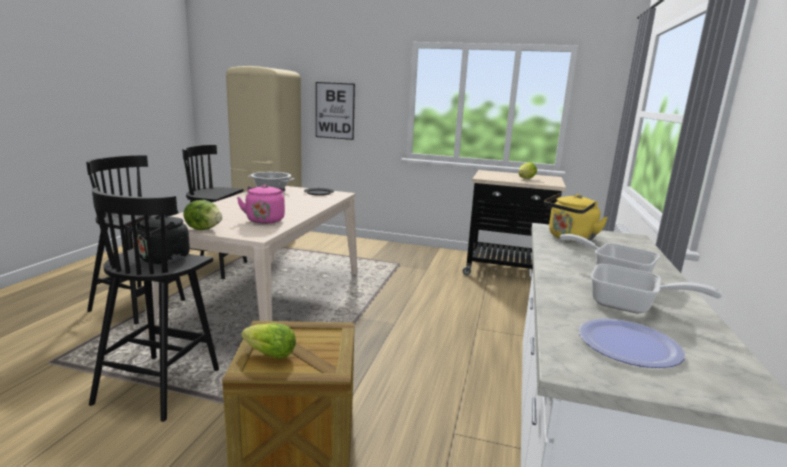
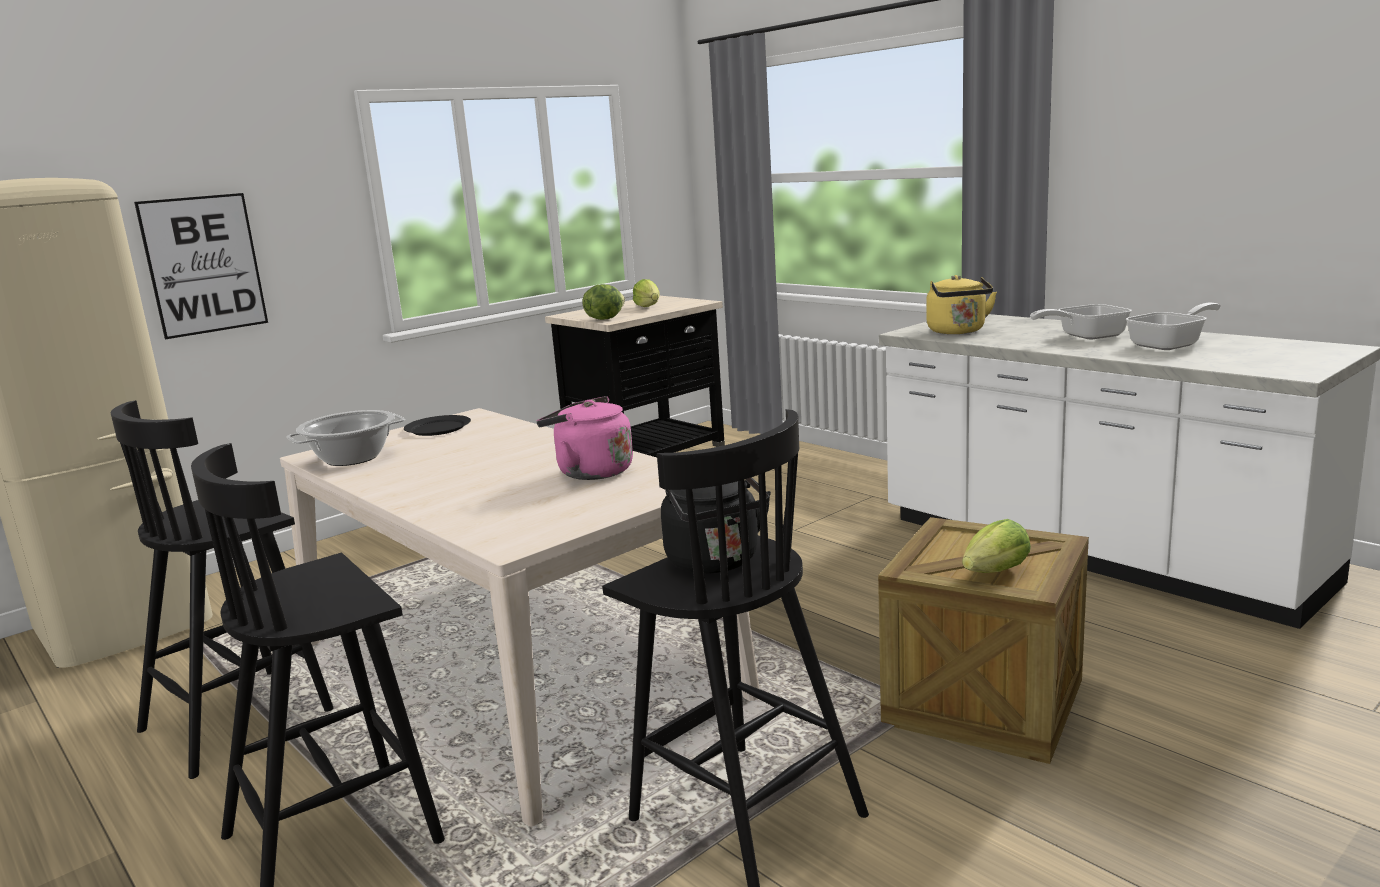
camera: 55 degrees left, 0 degrees up
lettuce [183,200,222,230] -> lettuce moved to [583,284,625,320]
plate [579,318,685,368] -> none

